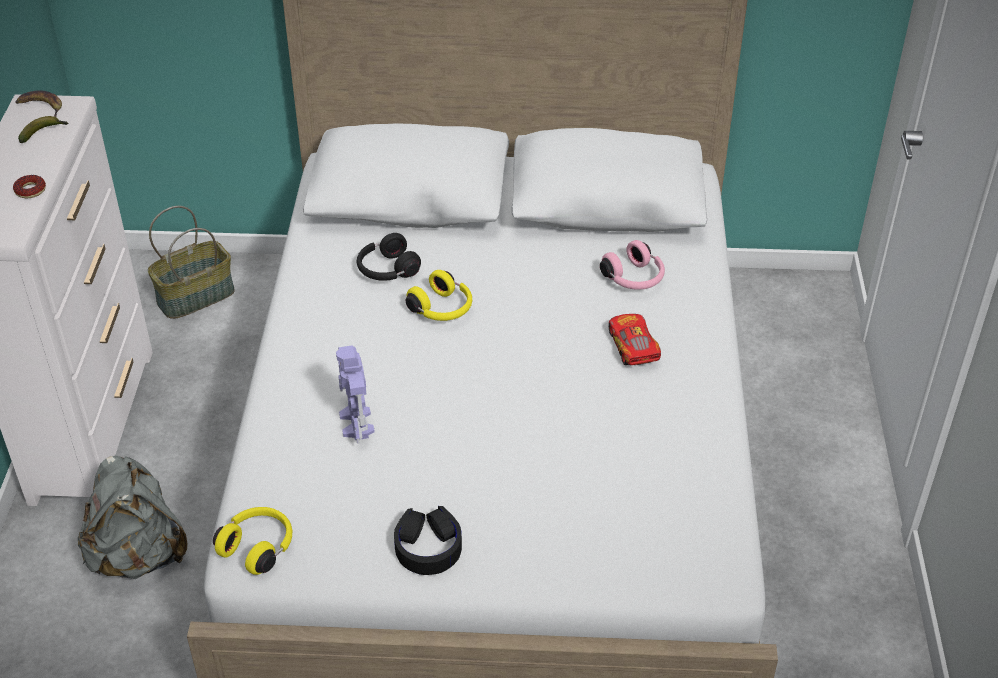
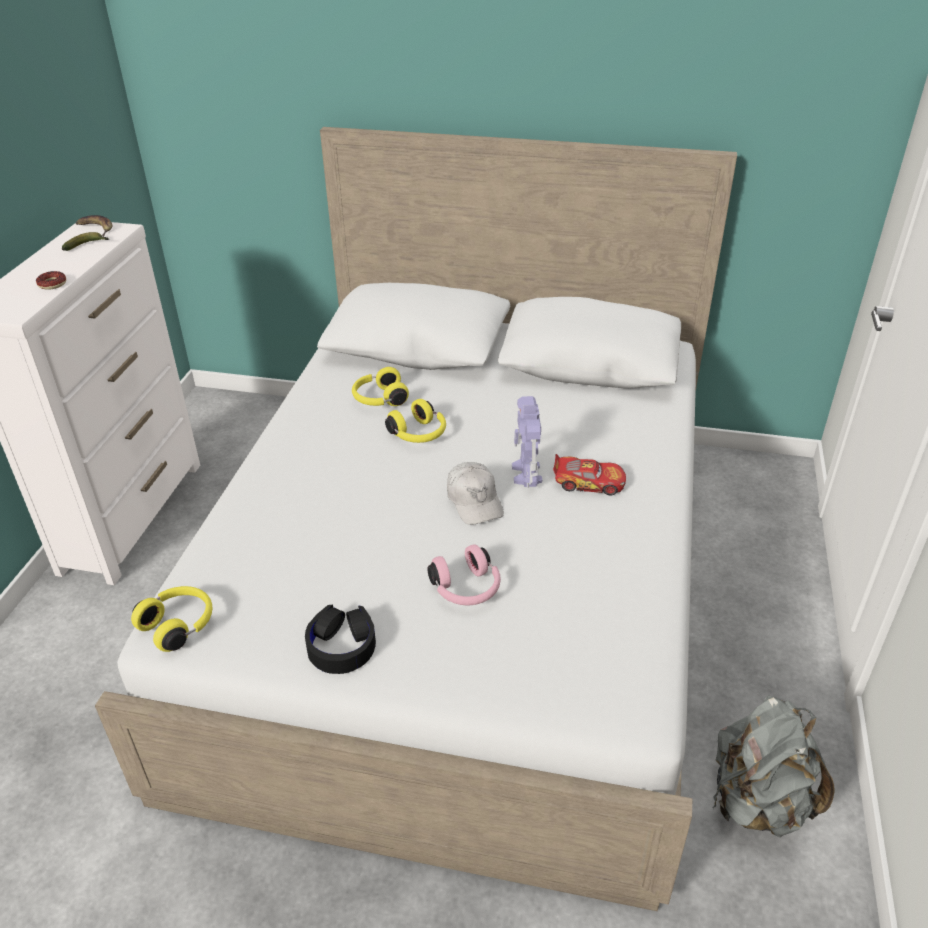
camera: 10 degrees right, 5 degrees down
grey backpack [78,455,187,579] -> grey backpack moved to [713,695,835,837]
basket [148,206,235,319] -> none
toy robot [336,345,375,444] -> toy robot moved to [512,396,542,488]
black headphones [357,233,421,281] -> yellow headphones [352,367,409,406]
pink headphones [600,240,665,290] -> pink headphones moved to [427,545,501,605]
toy car [609,314,661,365] -> toy car turned 105 degrees clockwise [553,454,626,496]
none -> white cap [447,462,504,525]

